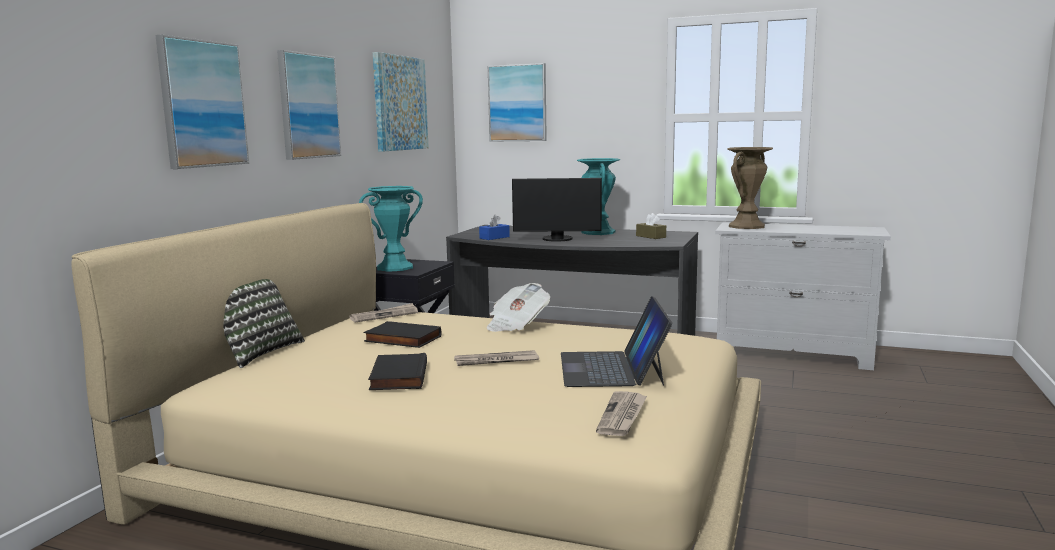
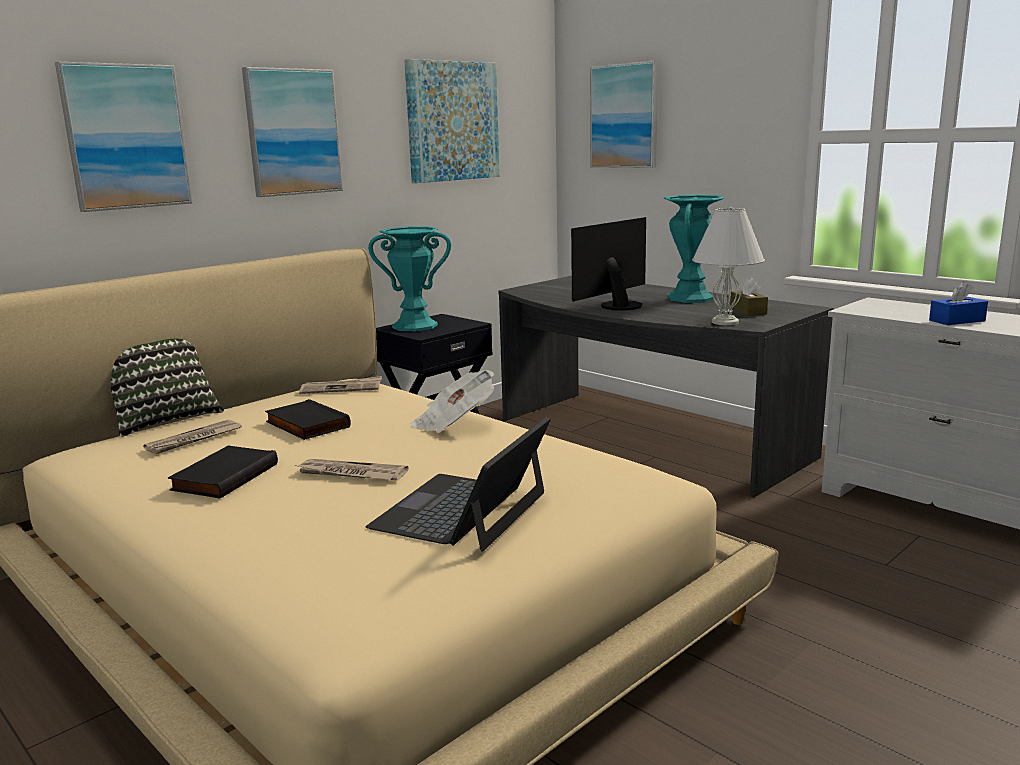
camera: 25 degrees right, 5 degrees up
blue tissue box [479,214,510,240] -> blue tissue box moved to [929,281,988,325]
monitor [512,178,602,242] -> monitor turned 105 degrees clockwise [571,217,646,311]
newspaper [596,391,647,436] -> newspaper moved to [143,420,242,454]
brown vase [727,147,773,229] -> none
none -> white table lamp [692,207,765,325]

